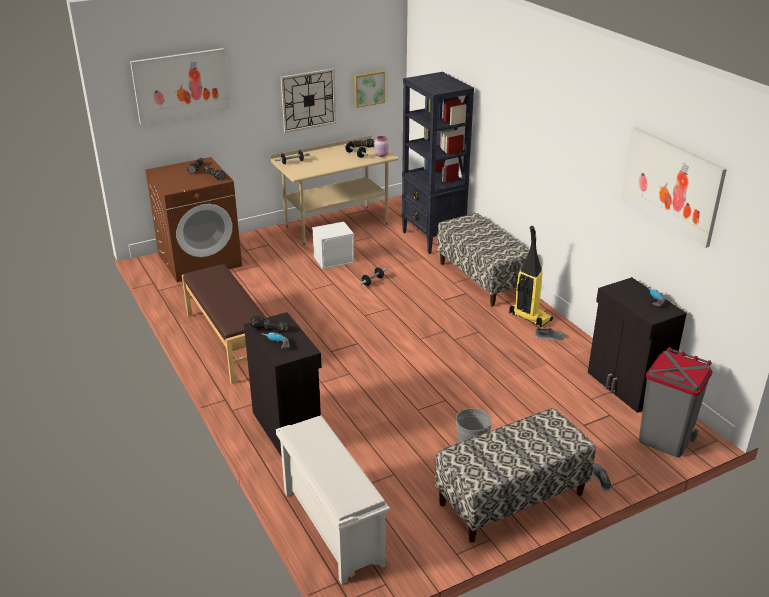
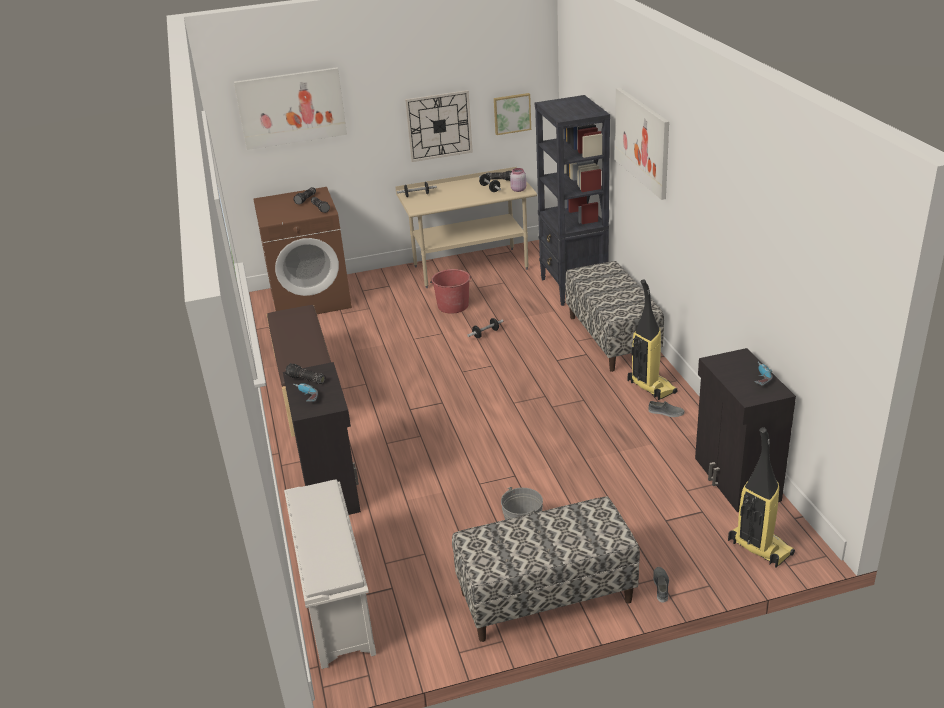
camera: 15 degrees right, 0 degrees up
white storage box [312,222,354,269] -> red bucket [430,269,471,314]
picture [620,127,727,248] -> picture moved to [615,88,669,200]
grey trash can [639,347,712,457] -> vacuum cleaner [728,427,795,568]

